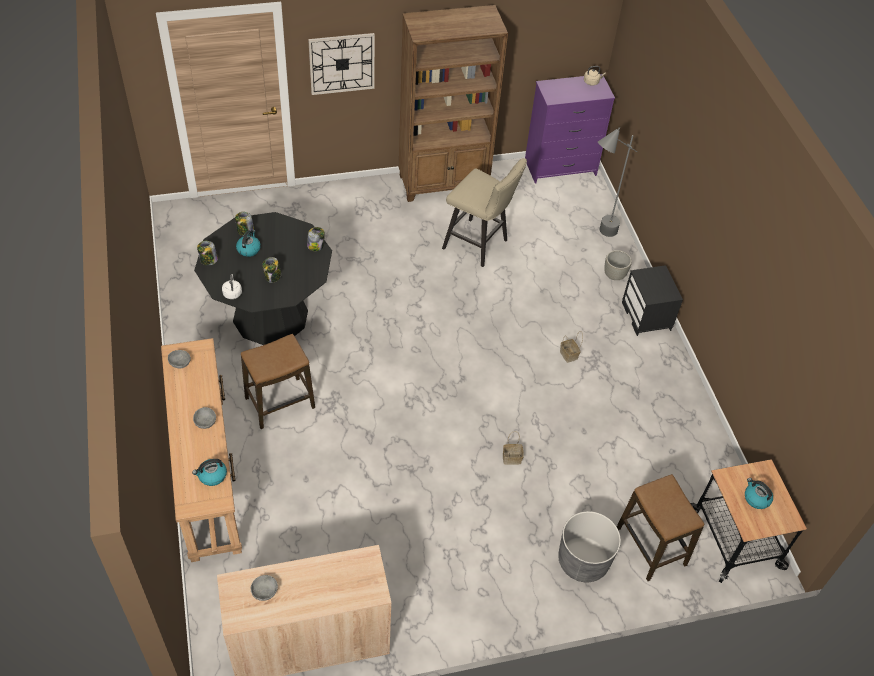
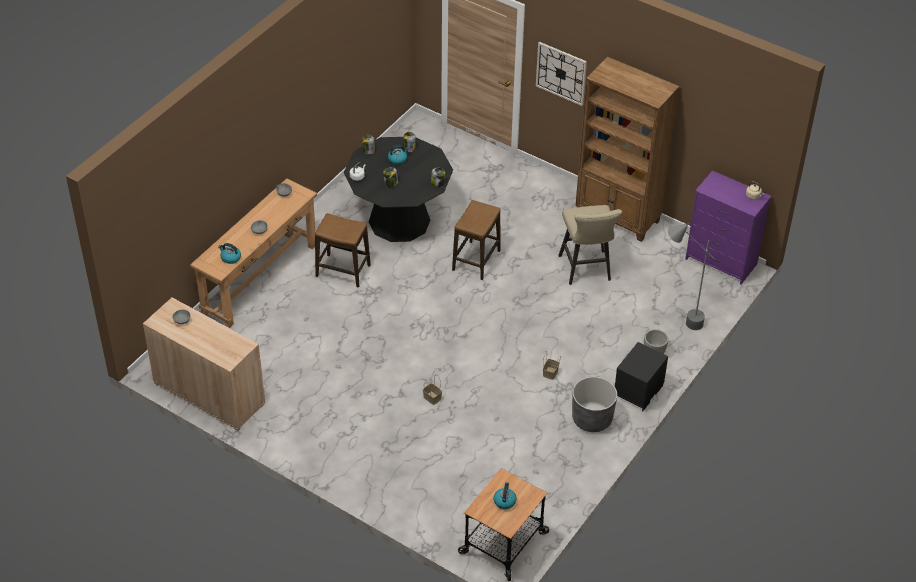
camera: 50 degrees right, 5 degrees down
grey planter [558,511,621,582] -> grey planter moved to [572,376,617,432]
stool [617,474,704,581] -> stool moved to [452,200,501,280]

